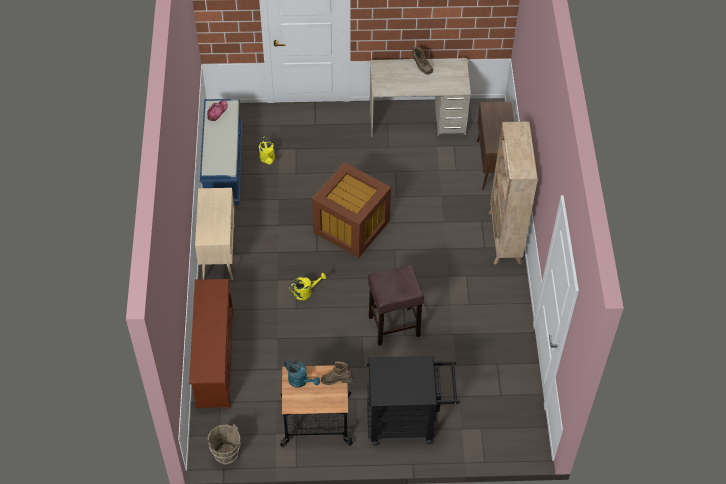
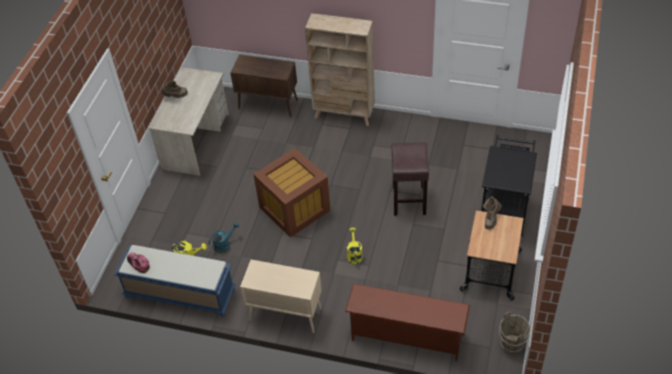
camera: 70 degrees left, 5 degrees down
turquoise watering can [284,360,320,388] -> turquoise watering can moved to [209,222,239,253]

